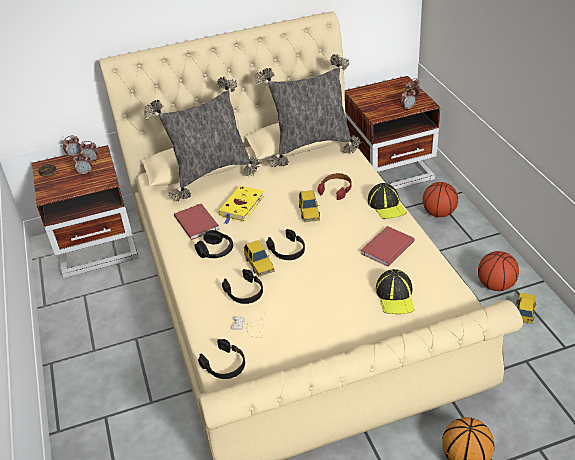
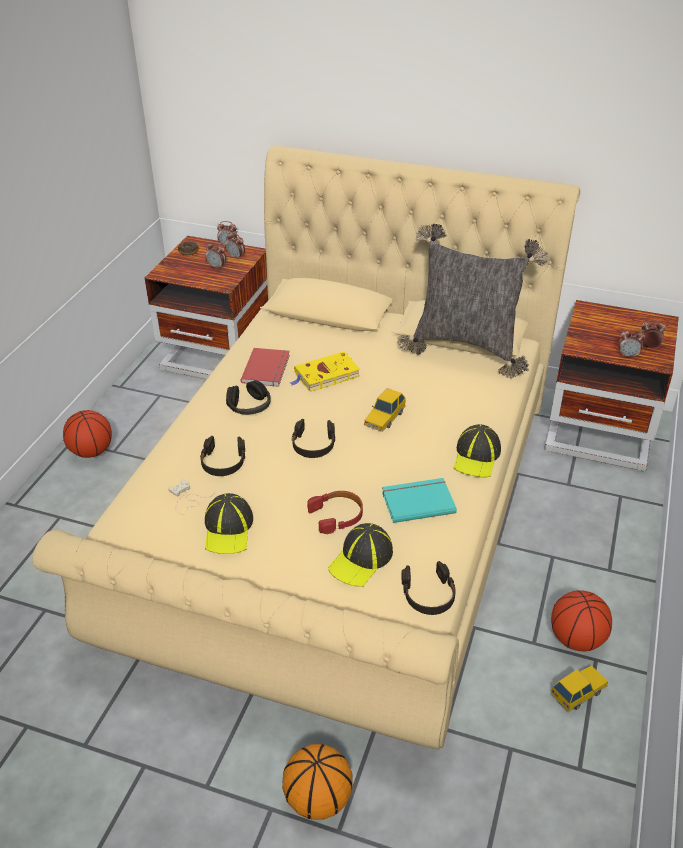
camera: 35 degrees right, 0 degrees up
pillow [144,77,260,202] -> none
black headphones [198,339,245,379] -> black headphones moved to [401,561,456,615]
toy car [244,240,275,277] -> none
red headphones [318,173,352,200] -> red headphones moved to [307,491,363,534]
red book [361,226,415,267] -> turquoise book [382,478,457,523]
basketball [423,182,458,217] -> basketball moved to [63,410,112,458]
none -> cap [205,493,253,554]

